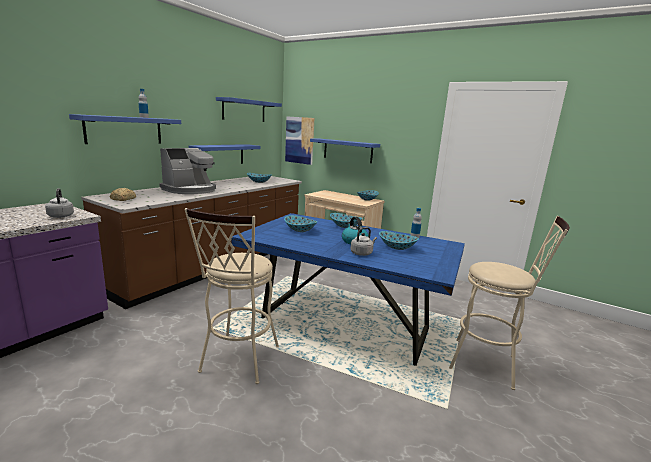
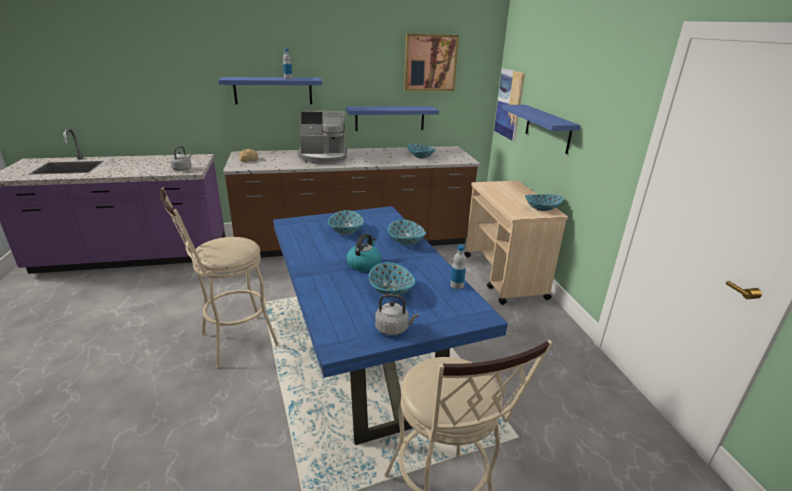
camera: 45 degrees right, 10 degrees up
blue shelf [216,97,282,122] -> picture [404,33,459,91]
grey kettle [351,227,377,256] -> grey kettle moved to [375,294,419,335]

